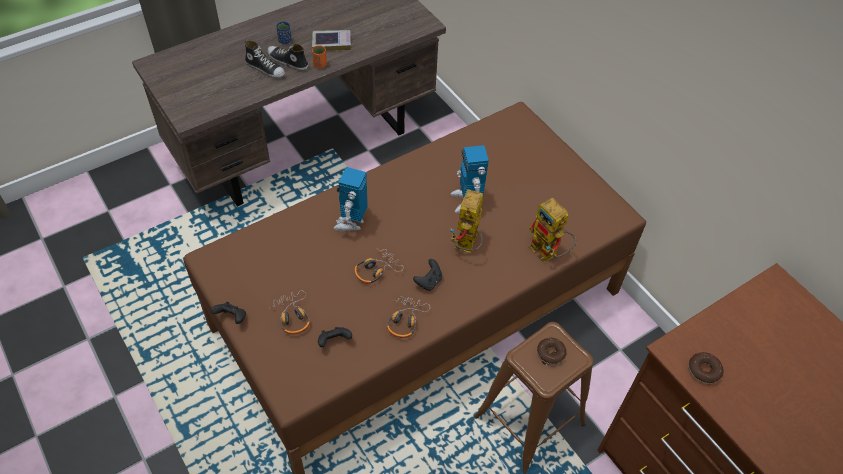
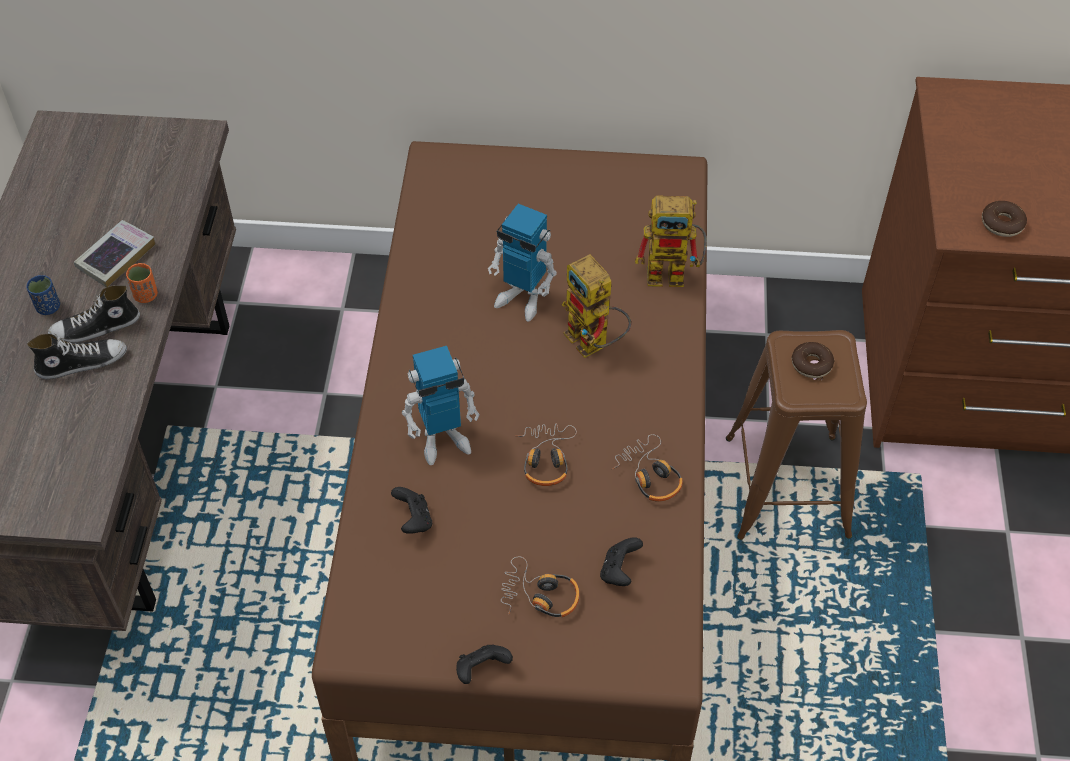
camera: 50 degrees left, 0 degrees up
toy robot [333,167,368,232] -> toy robot turned 75 degrees counterclockwise [402,346,480,465]
black game controller [413,259,442,291] -> black game controller moved to [391,487,432,534]

